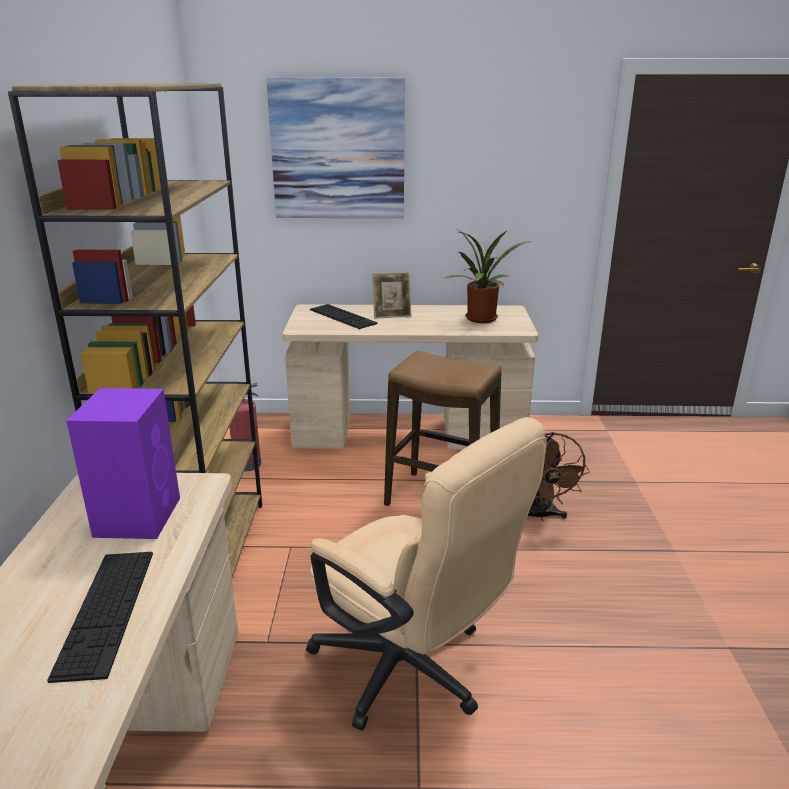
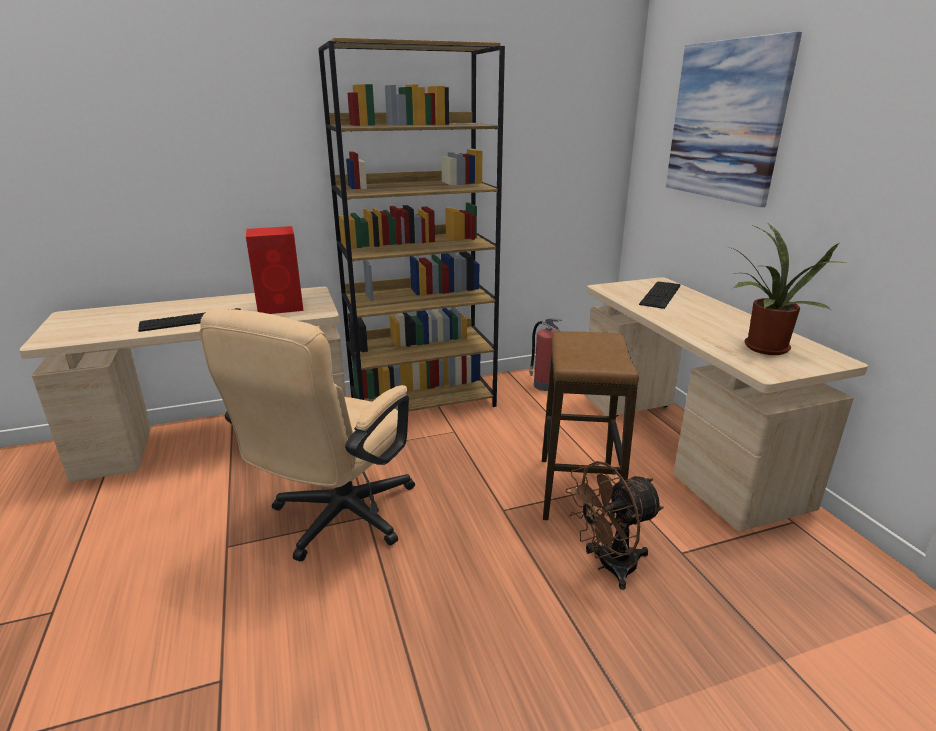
camera: 70 degrees right, 0 degrees up
purple speaker [67,388,180,539] -> red speaker [246,226,304,314]
picture frame [372,272,411,319] -> none

